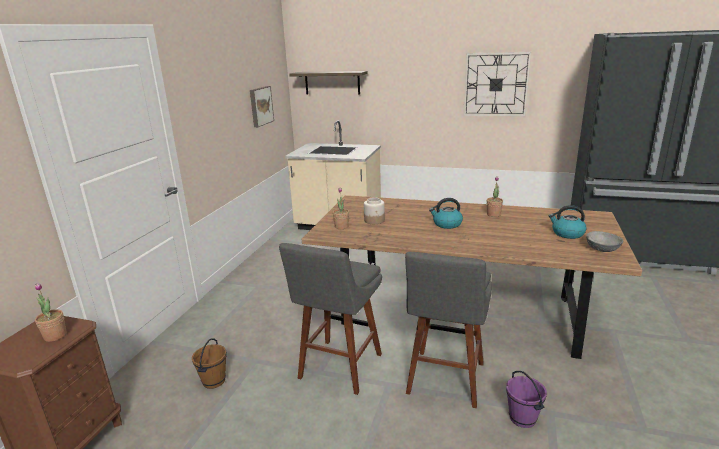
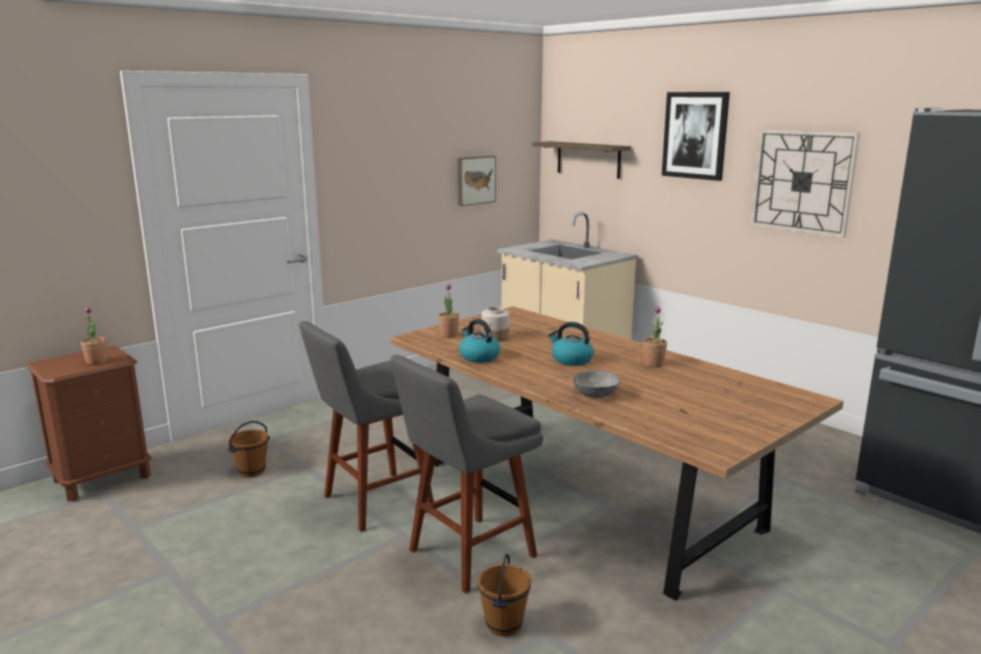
camera: 30 degrees right, 5 degrees down
purple bucket [506,371,547,428] -> brown bucket [478,554,531,636]
kettle [549,205,587,239] -> kettle moved to [459,319,500,363]
grey bowl [586,231,623,252] -> grey bowl moved to [573,370,620,398]
none -> picture [662,92,730,181]

